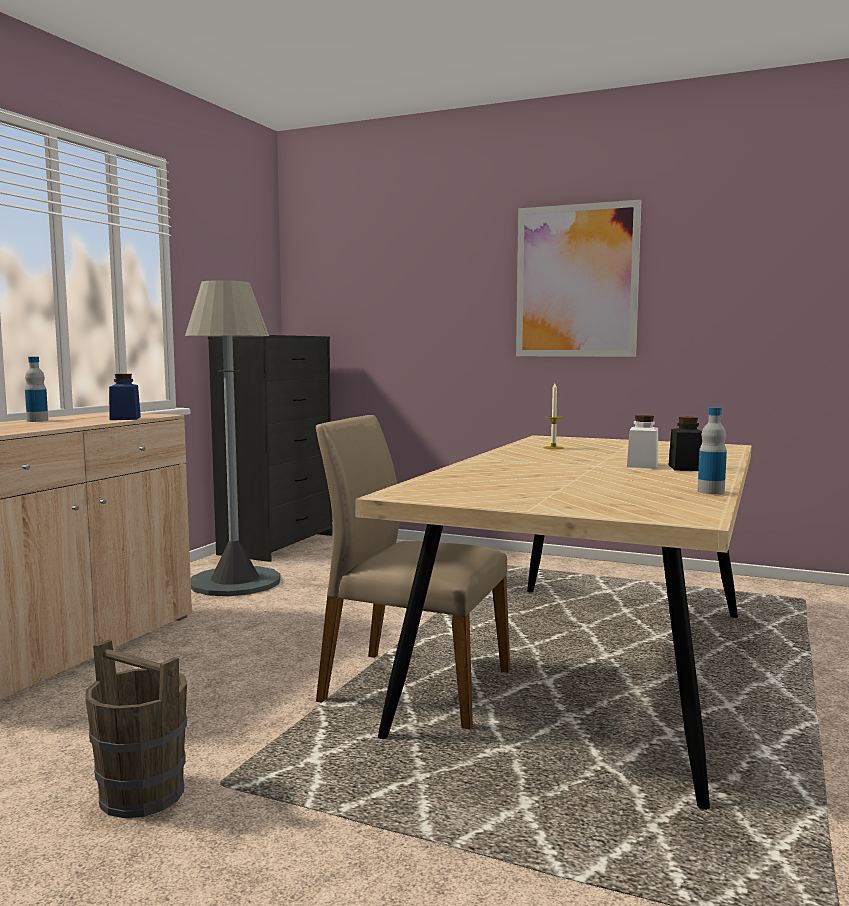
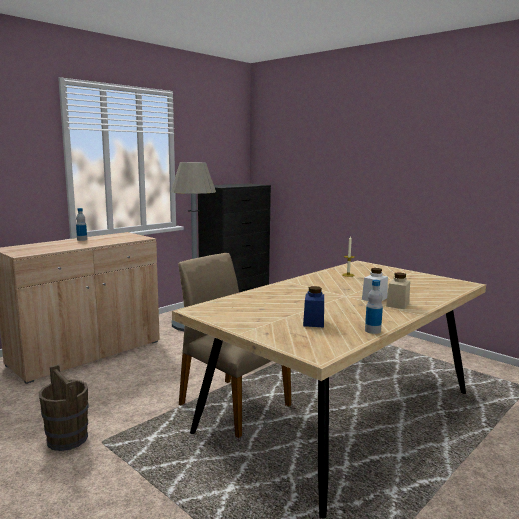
camera: 20 degrees right, 5 degrees up
blue jar [109,374,141,420] -> blue jar moved to [303,286,324,328]
picture [516,200,641,357] -> none
black jar [669,417,702,471] -> beige jar [386,273,410,309]

